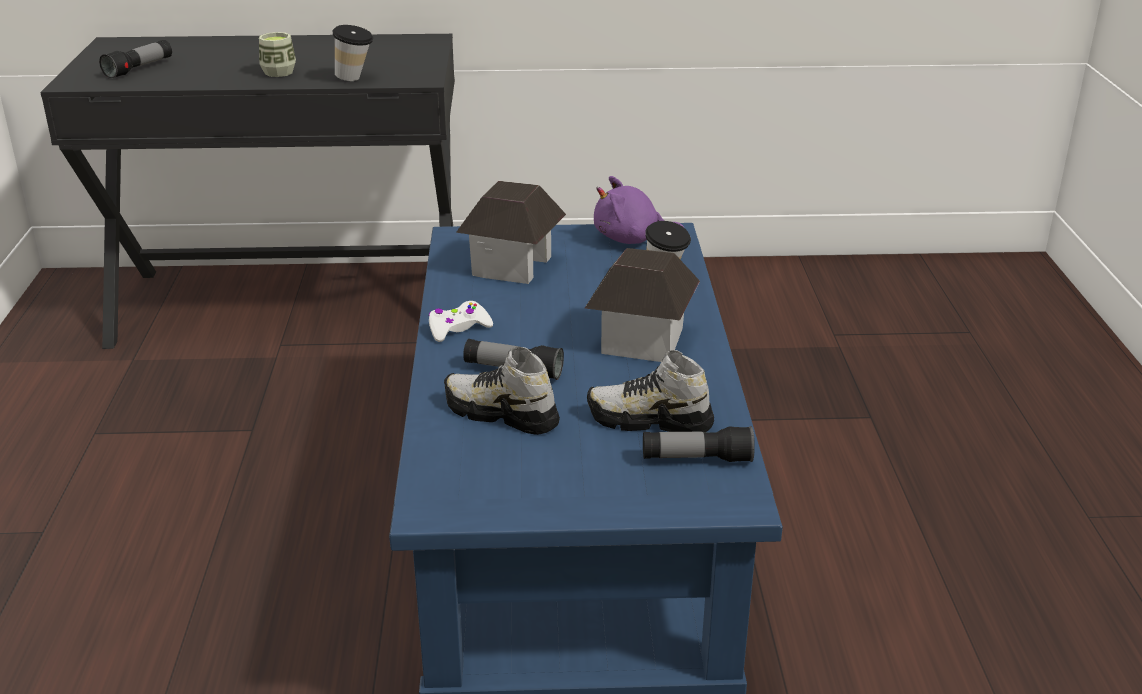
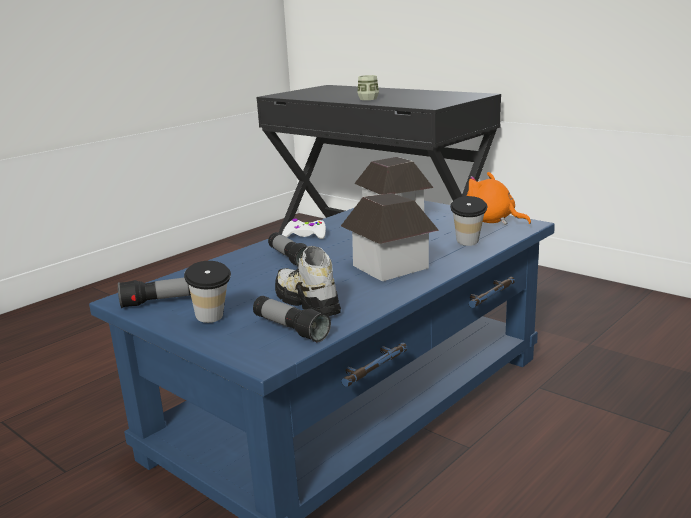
camera: 45 degrees right, 10 degrees down
flashlight [99,40,172,79] -> flashlight moved to [118,278,191,308]
cup [333,25,373,81] -> cup moved to [184,261,231,323]
shoe [444,347,560,435] -> none
purple plush toy [594,176,684,244] -> orange plush toy [467,172,531,225]

